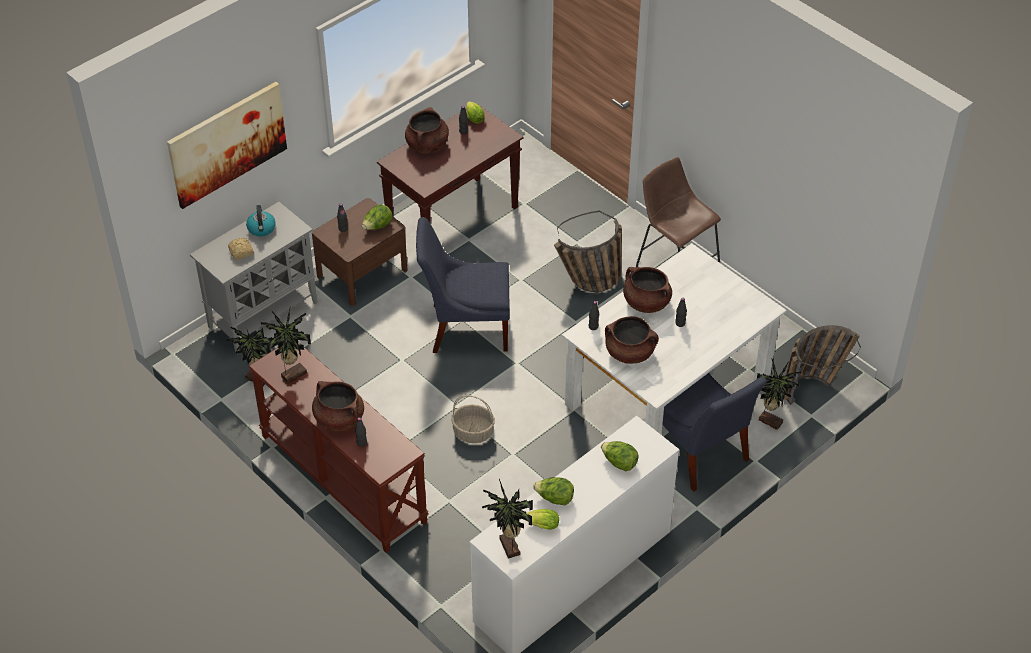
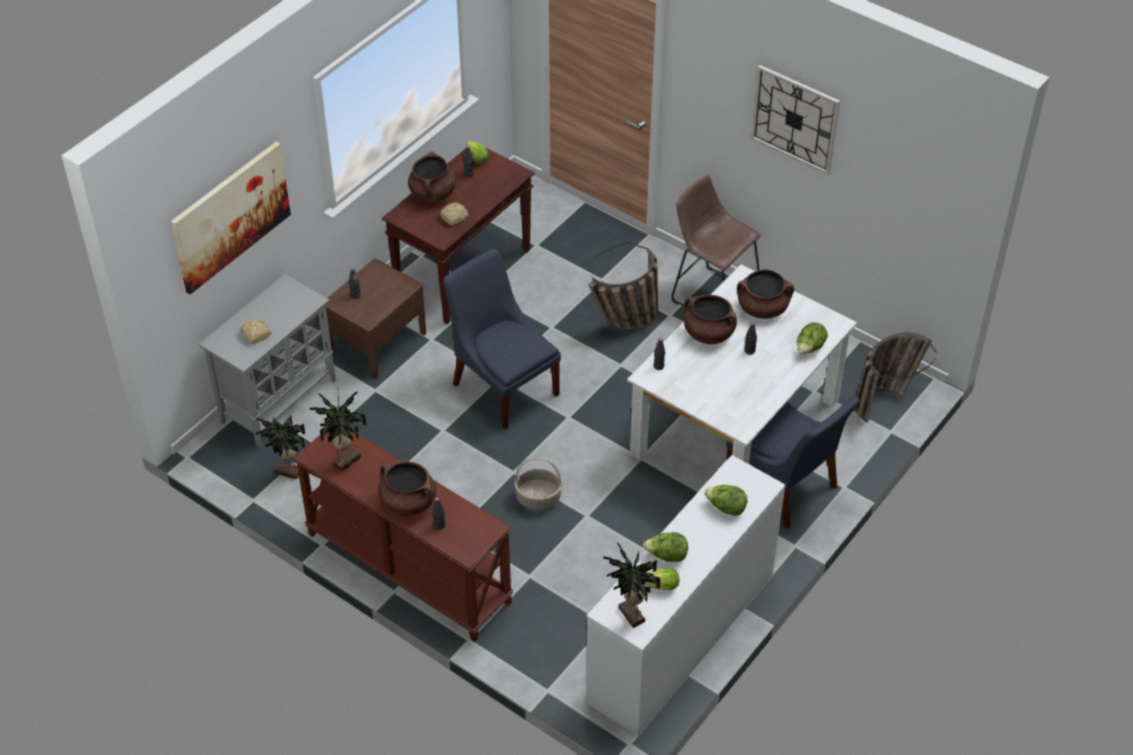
camera: 10 degrees left, 0 degrees up
kettle [246,205,276,237] -> none
lettuce [362,204,393,230] -> lettuce moved to [797,322,828,354]
blue chair [416,217,510,353] -> blue chair turned 60 degrees clockwise [443,249,561,430]
brown cooking pot [605,316,659,364] -> brown cooking pot moved to [737,269,794,319]
potted plant [757,359,801,430] -> none
none -> bread [440,202,469,225]
none -> wall clock [751,65,840,175]

